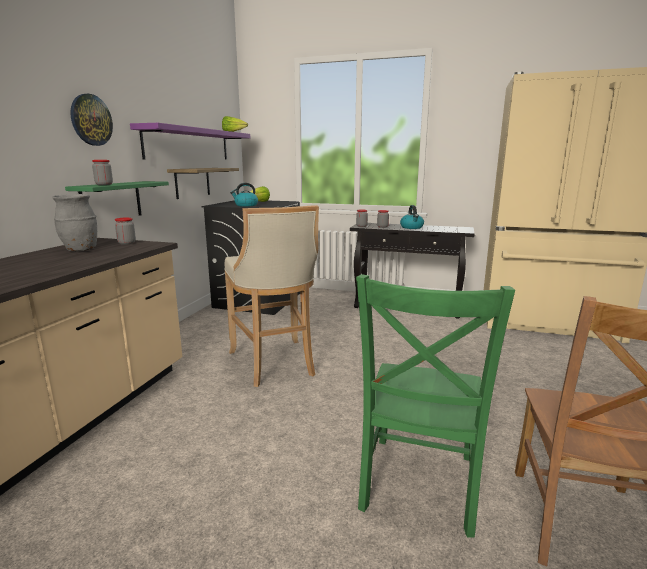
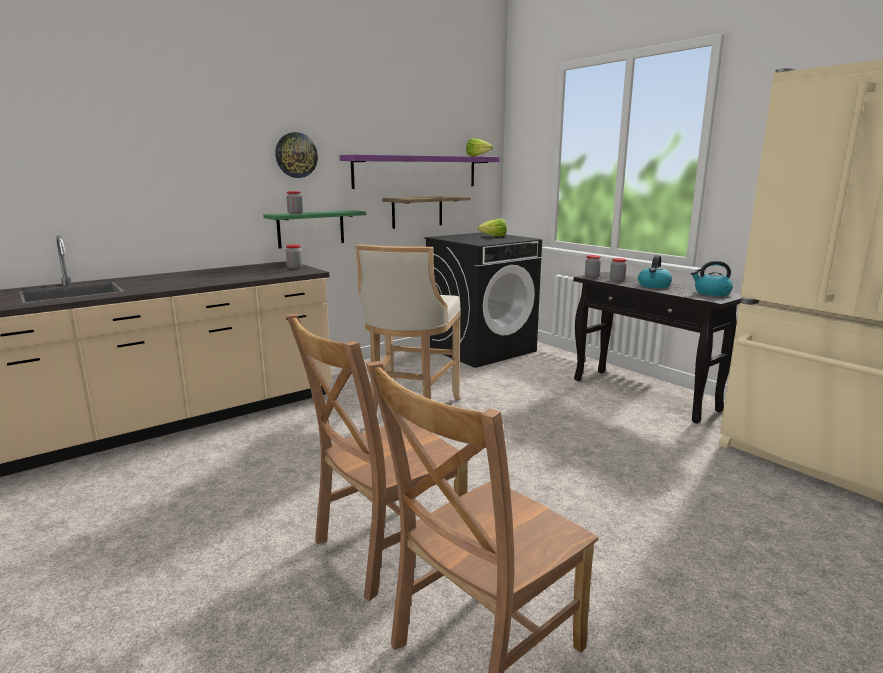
camera: 35 degrees right, 0 degrees up
grey vase [52,194,97,251] -> none
kettle [231,183,258,207] -> kettle moved to [691,261,733,296]
green chair [356,274,515,538] -> brown chair [286,314,470,601]

